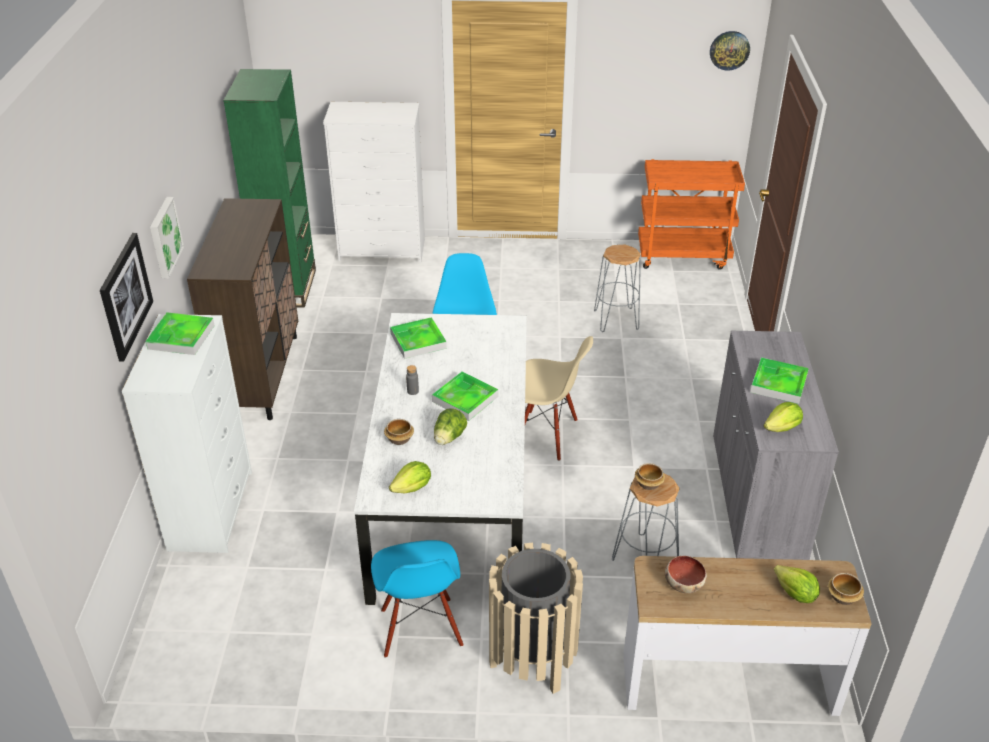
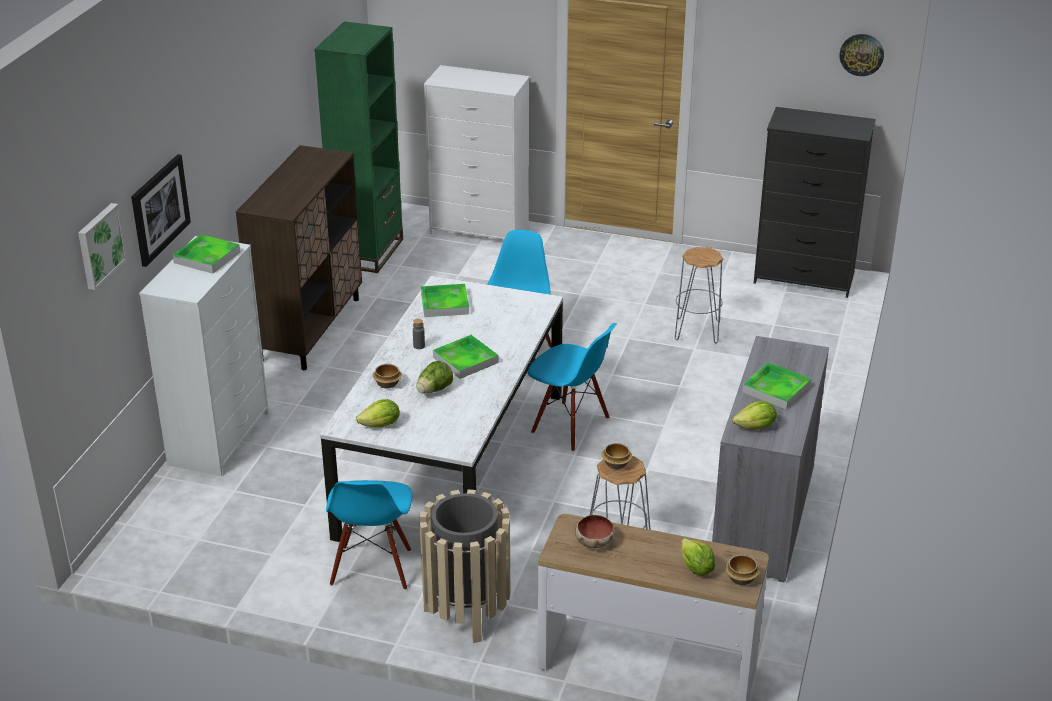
camera: 15 degrees right, 5 degrees down
picture [150,197,184,278] -> picture moved to [78,203,127,290]
beige chair [525,336,593,461] -> blue chair [527,323,617,451]
orange cart [638,159,745,270] -> black dresser [754,107,876,298]

